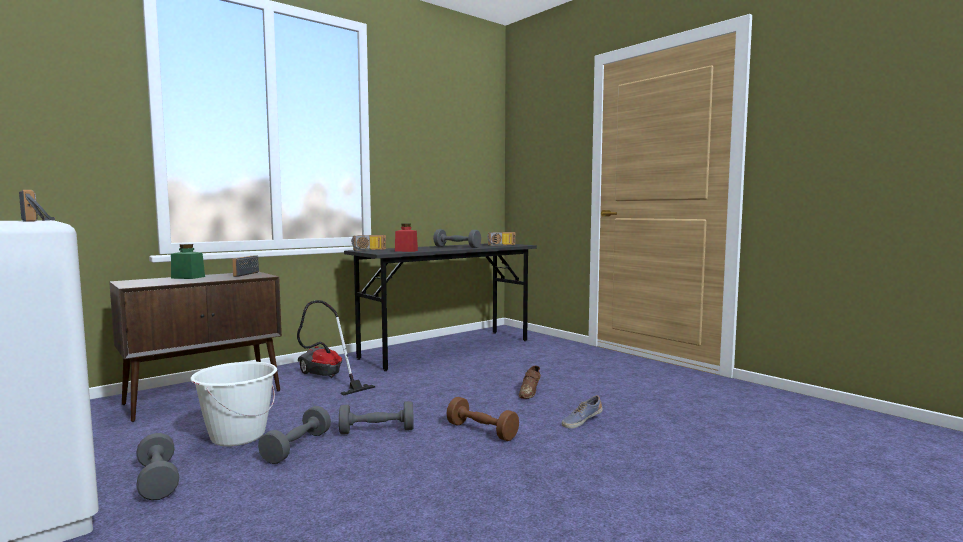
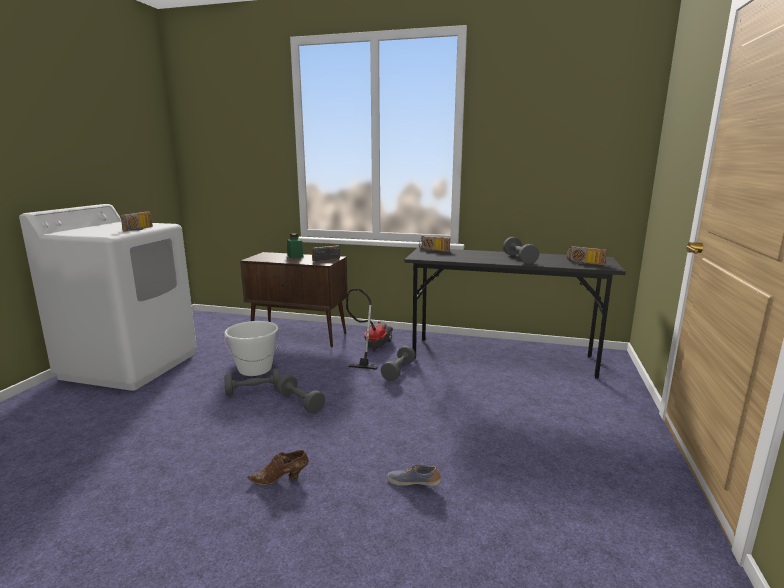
camera: 55 degrees right, 10 degrees up
grey dumbbell [137,433,179,500] -> grey dumbbell moved to [381,346,416,381]
red jar [395,224,418,252] -> none
brown dumbbell [446,397,519,441] -> none
brown shoe [519,366,541,399] -> brown shoe moved to [247,450,309,485]

